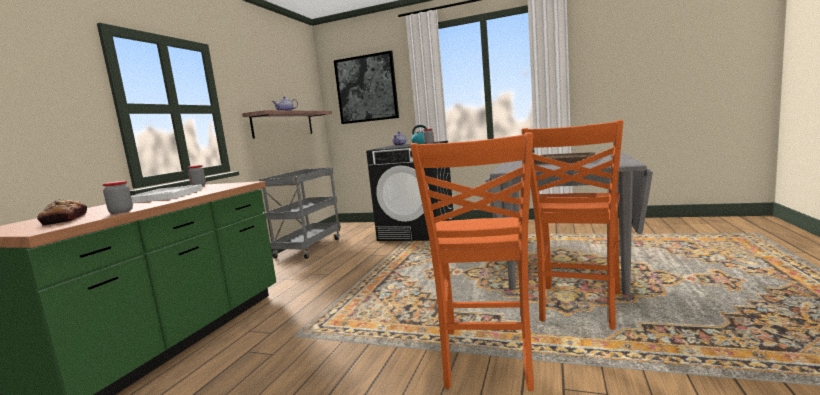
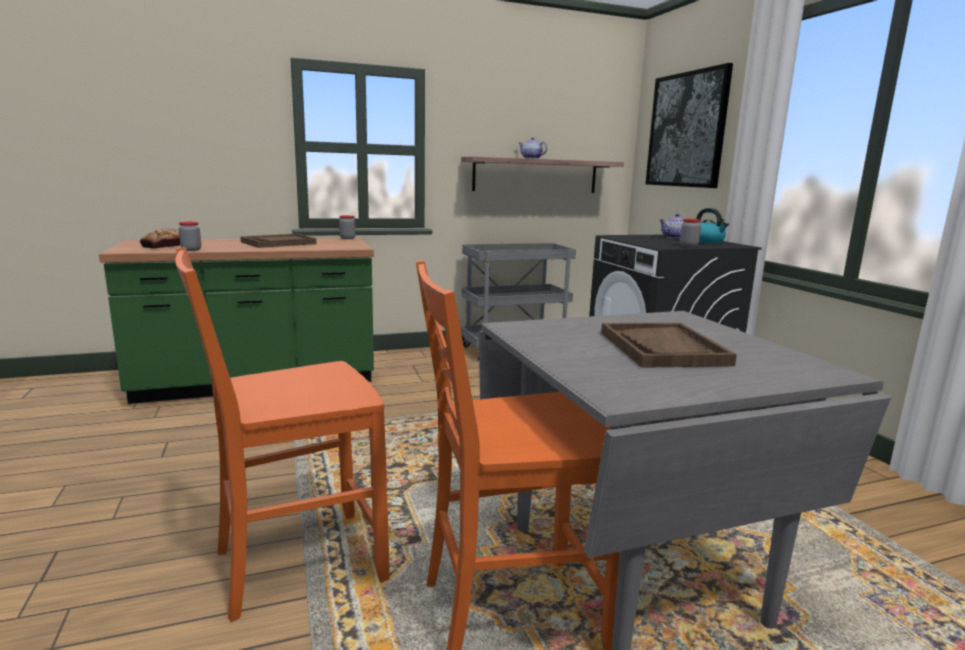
camera: 50 degrees right, 5 degrees up
white tray [131,184,203,203] -> brown tray [240,234,317,248]

